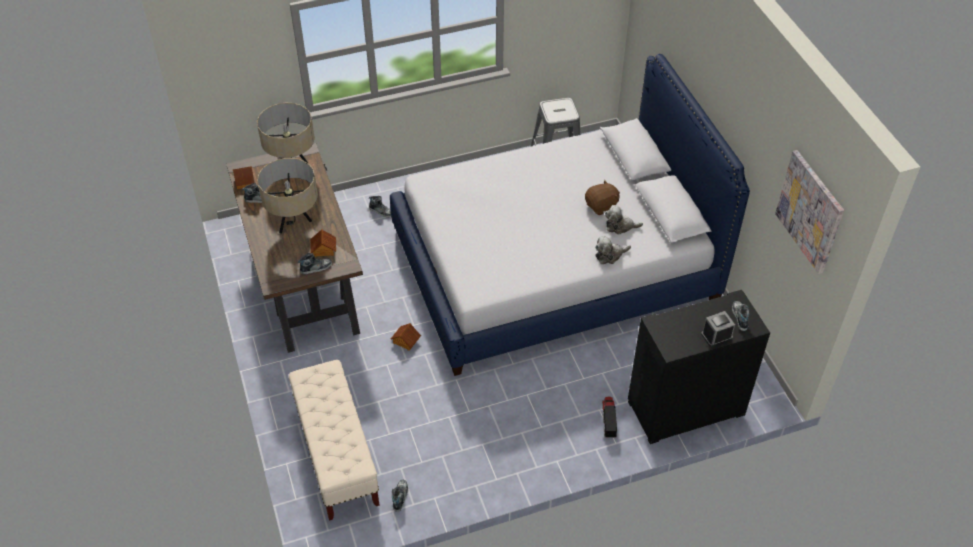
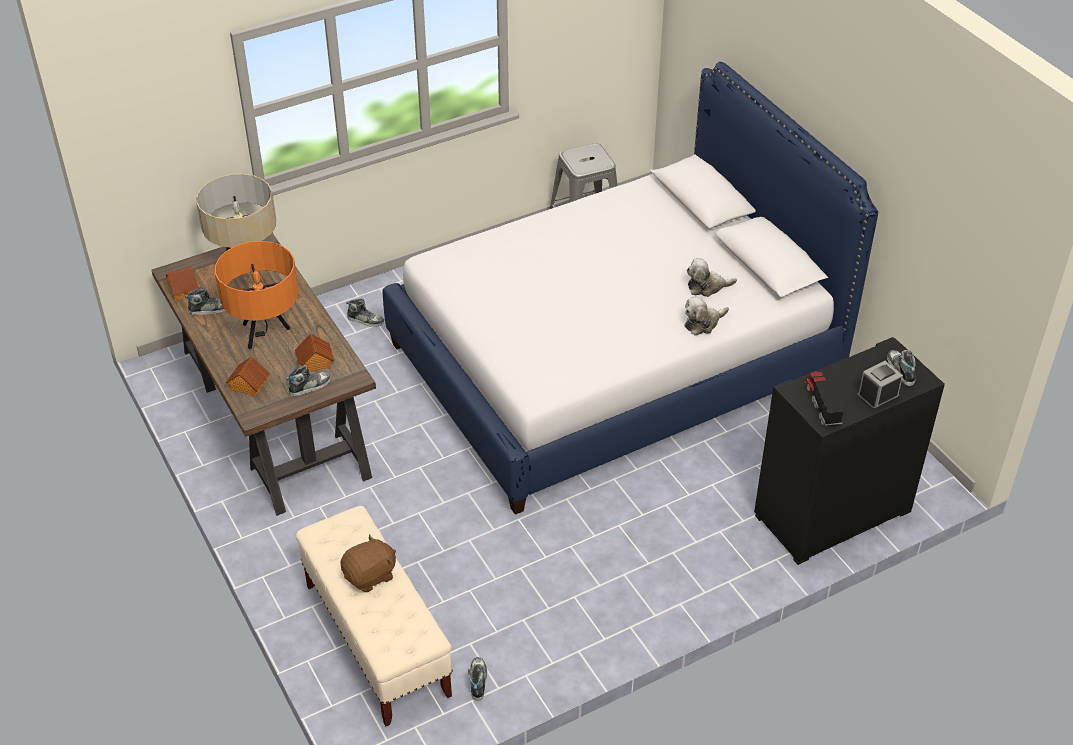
camera: 10 degrees left, 5 degrees down
beige table lamp [257,158,318,234] -> orange table lamp [215,241,299,349]
toy house [391,323,421,351] -> toy house moved to [225,356,270,397]
brown plush toy [585,180,620,215] -> brown plush toy moved to [341,534,396,592]
toy truck [602,396,617,438] -> toy truck moved to [805,372,844,426]
picture [775,150,844,274] -> none

